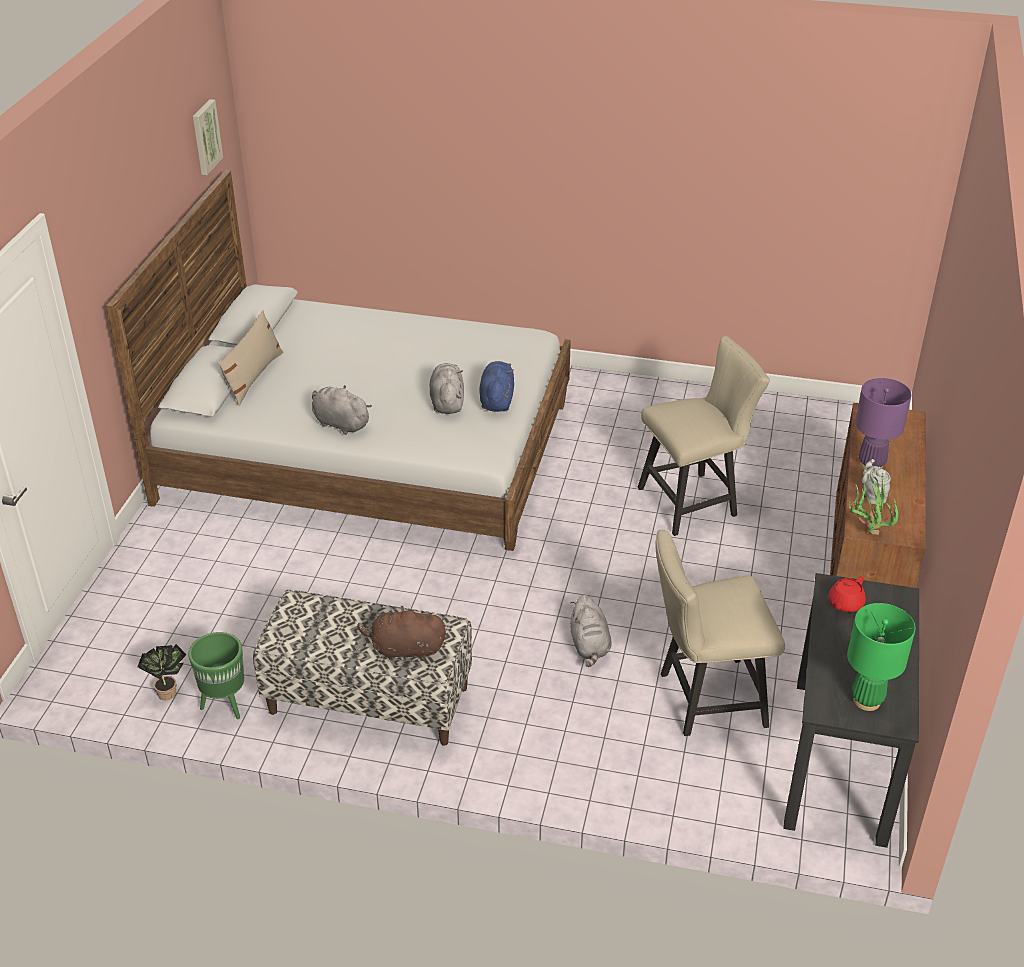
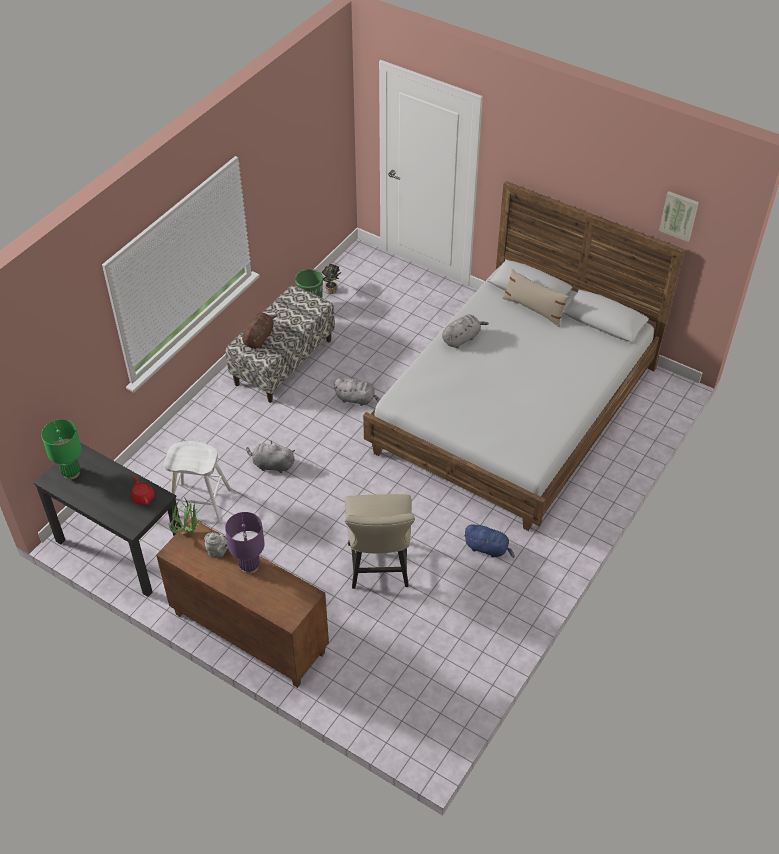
camera: 110 degrees right, 10 degrees up
grey plush toy [430,363,464,414] -> grey plush toy moved to [334,378,380,406]
blue plush toy [479,361,514,412] -> blue plush toy moved to [464,524,515,558]
beige chair [655,530,785,736] -> white stool [164,441,232,523]

